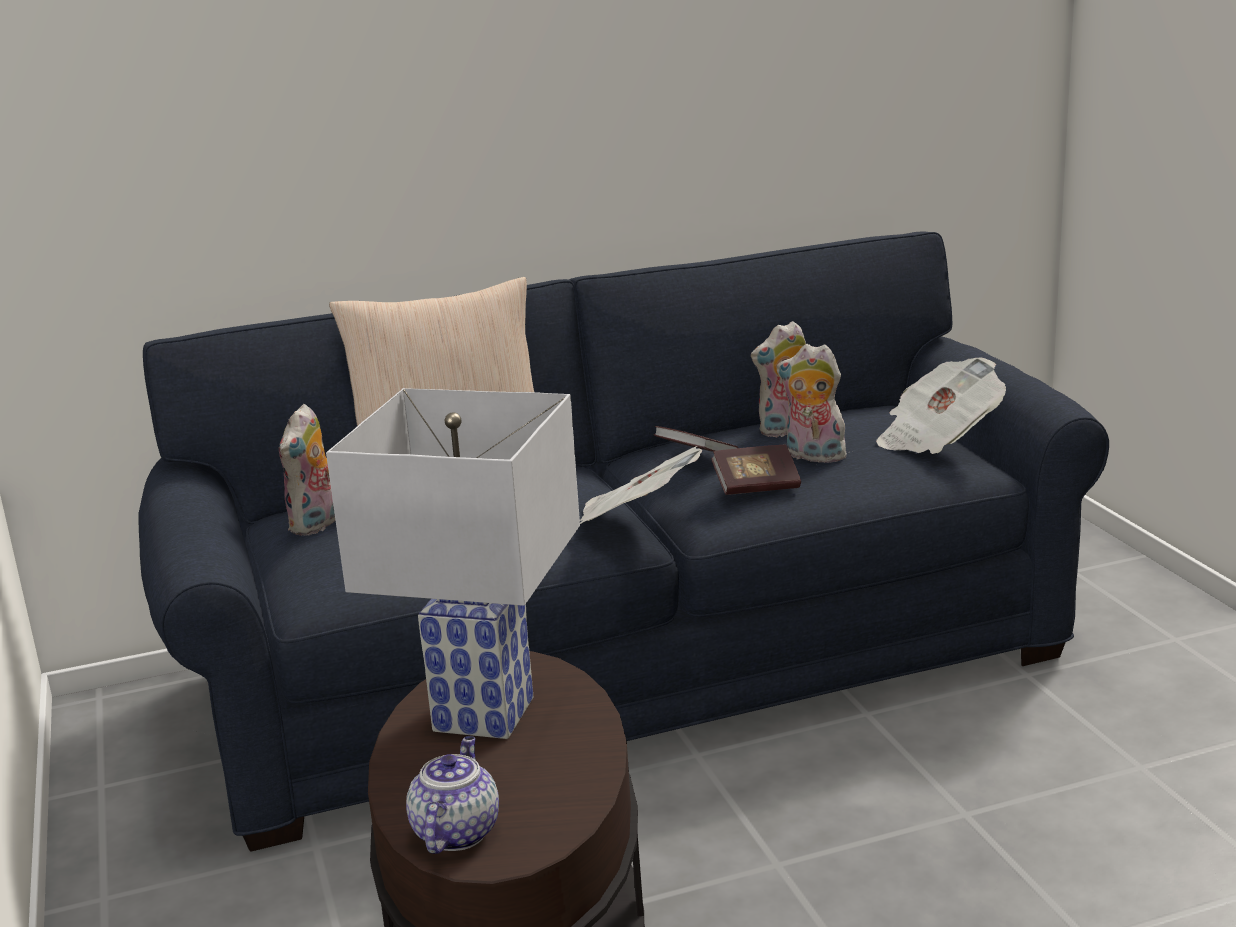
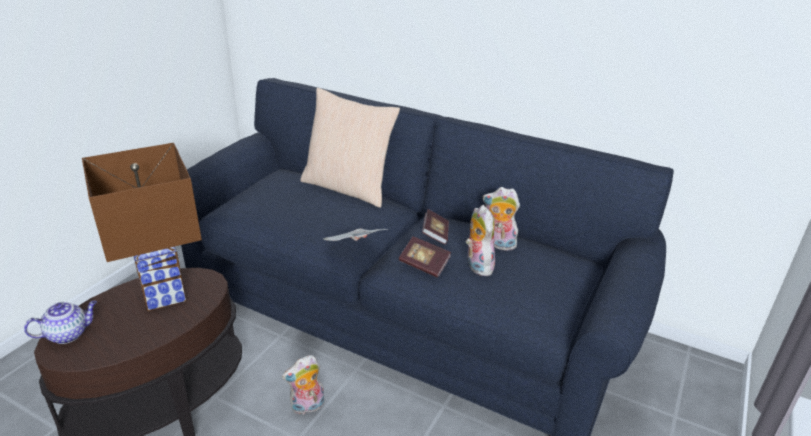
camera: 45 degrees right, 10 degrees up
plush toy [279,404,336,536] -> plush toy moved to [282,355,324,415]
white table lamp [326,388,580,739] -> brown table lamp [82,143,202,311]
newspaper [876,358,1006,454] -> none

